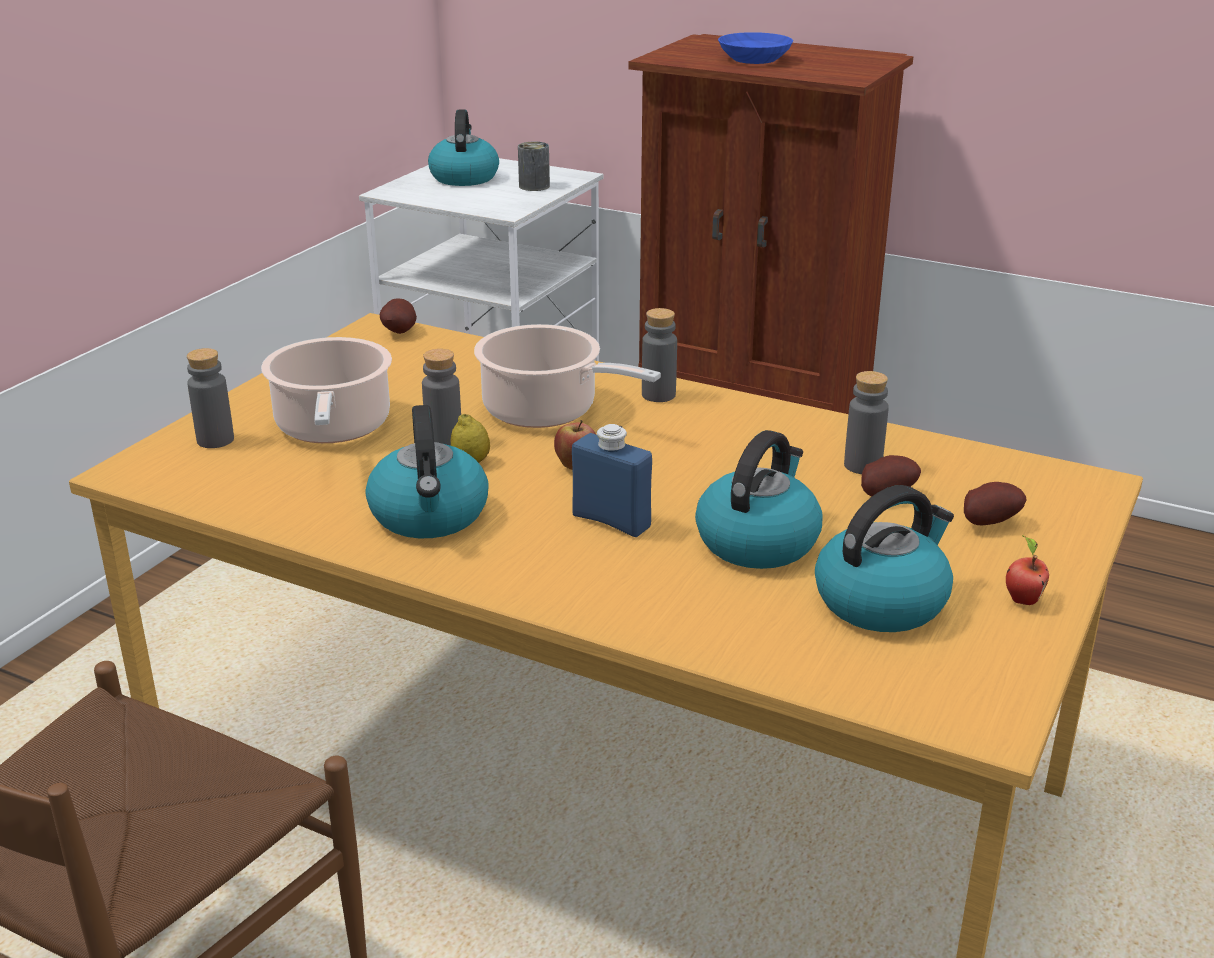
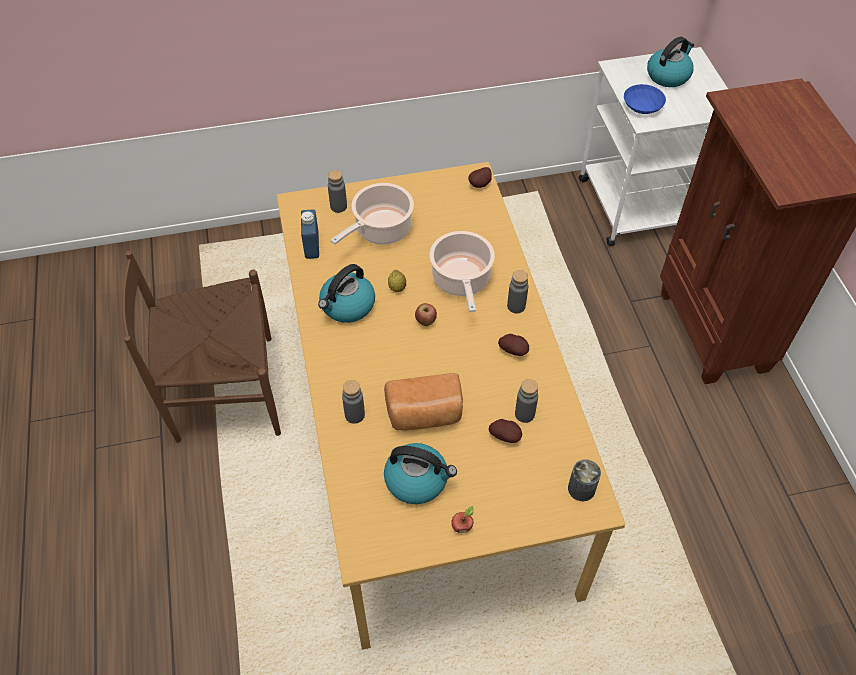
camera: 50 degrees right, 25 degrees up
grey bottle [422,349,461,446] -> grey bottle moved to [342,380,365,424]
can [518,142,550,191] -> can moved to [568,459,601,501]
blue bottle [572,424,652,537] -> blue bottle moved to [301,209,319,259]
kettle [695,430,822,569] -> bread [384,373,463,430]
blue bowl [718,32,793,64] -> blue bowl moved to [624,84,666,114]
potato [964,482,1026,526] -> potato moved to [498,334,529,356]

